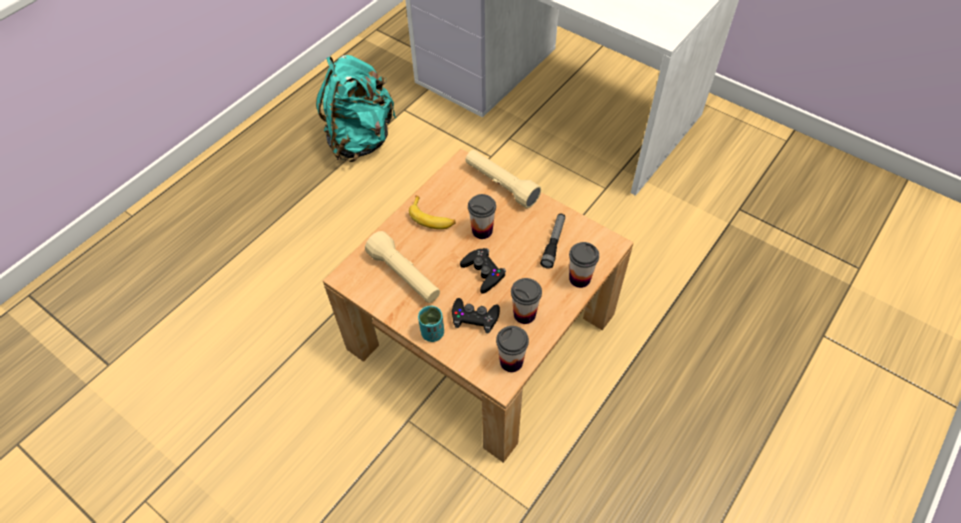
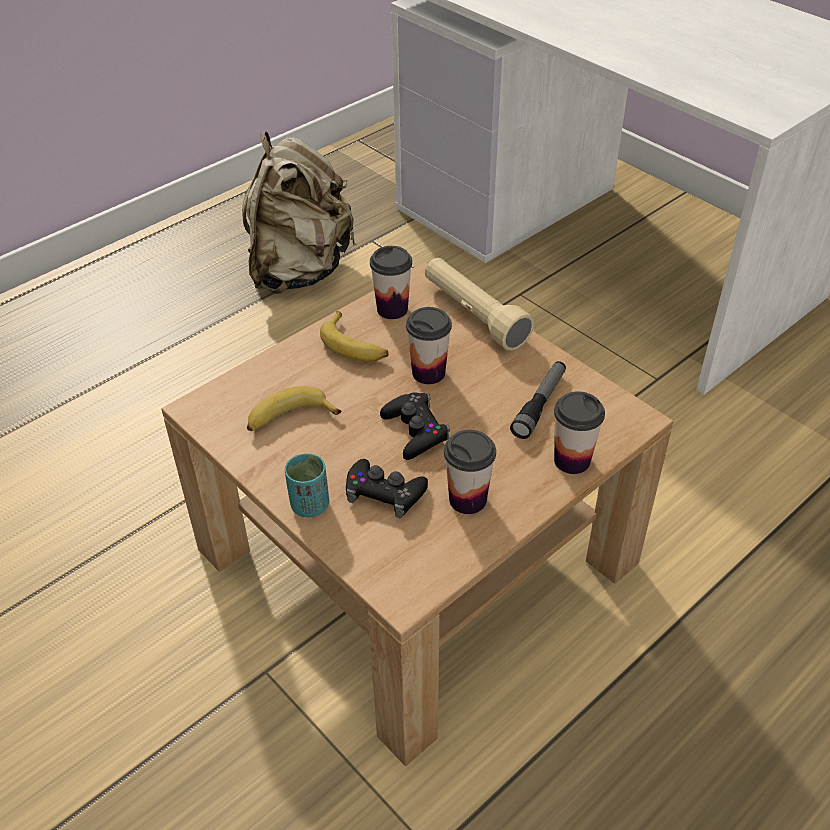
camera: 10 degrees right, 10 degrees down
turquoise backpack [316,55,396,162] -> beige backpack [242,131,356,294]
beige flashlight [365,231,440,303] -> banana [247,386,342,431]
cup [496,326,529,372] -> cup moved to [370,246,412,319]

